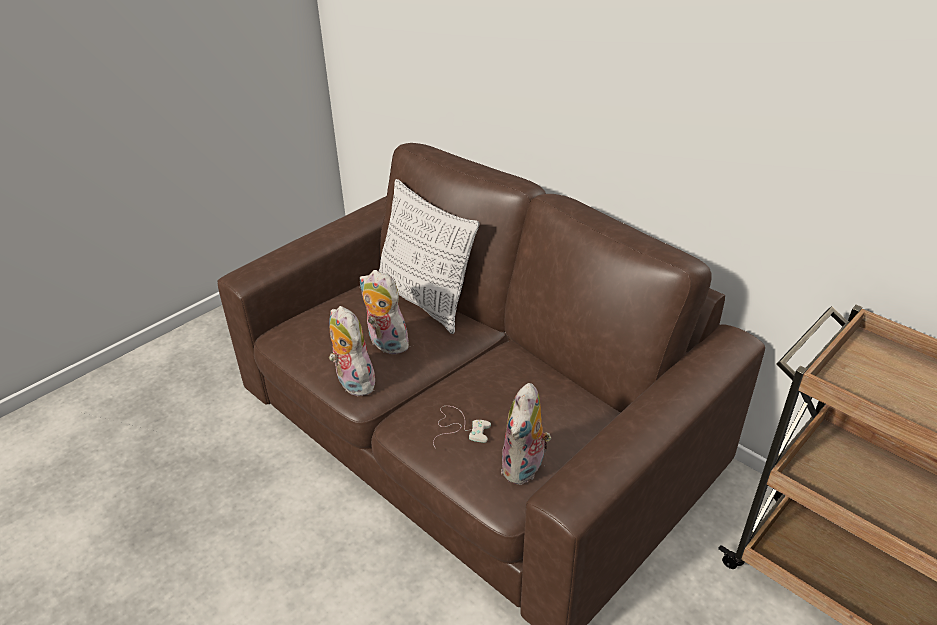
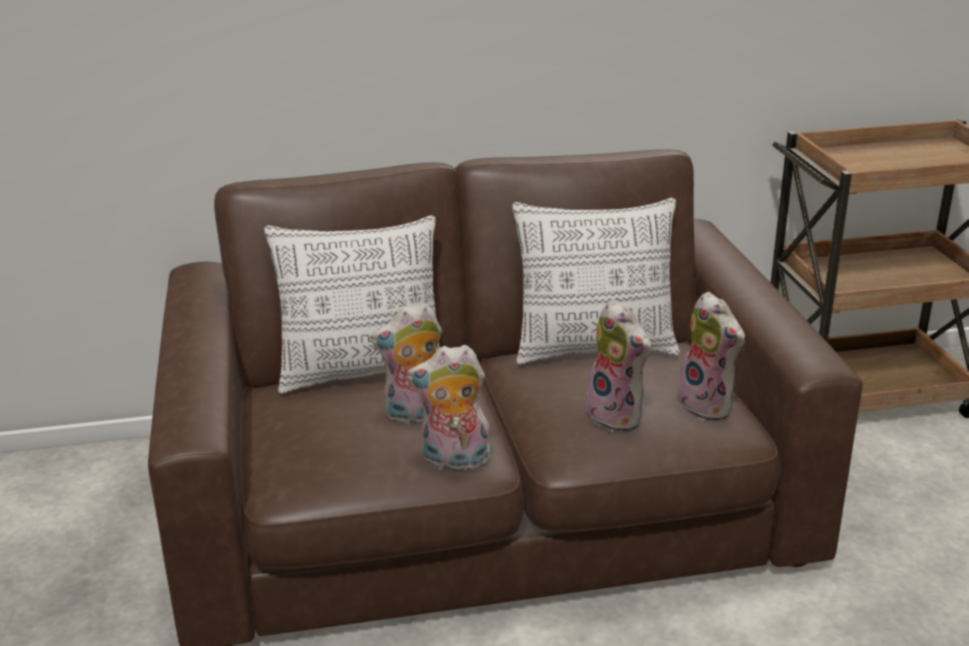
camera: 55 degrees left, 10 degrees down
white game controller [433,406,491,449] -> plush toy [586,300,652,432]
none -> pillow [512,198,680,365]

